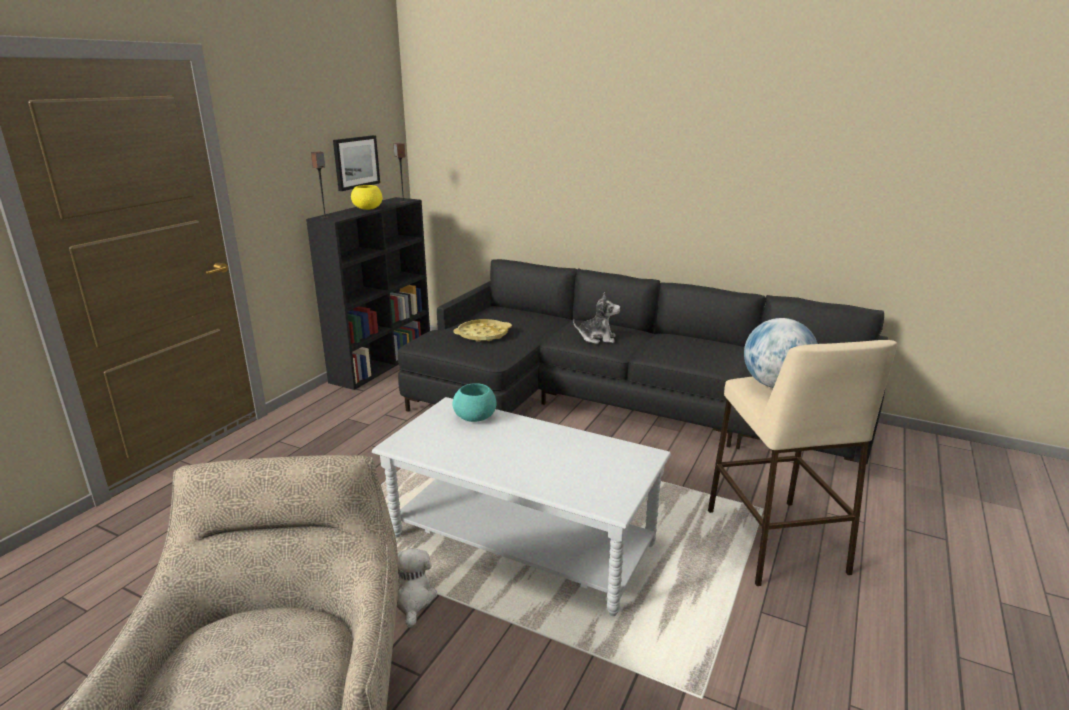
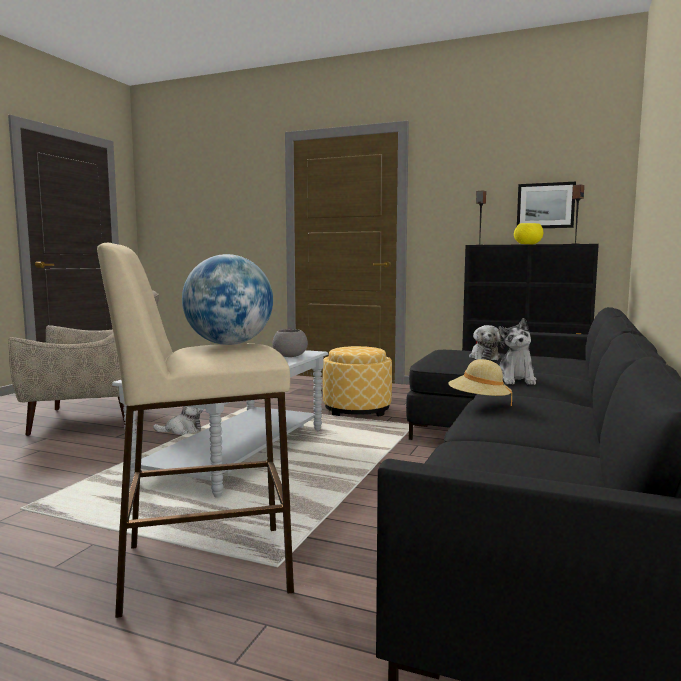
camera: 85 degrees right, 15 degrees down
turquoise bowl [452,383,497,422] -> grey bowl [272,329,308,357]
yellow tray [453,319,512,342] -> plush toy [469,325,504,360]
none -> ottoman [323,346,392,417]
none -> beige hat [448,359,512,406]

